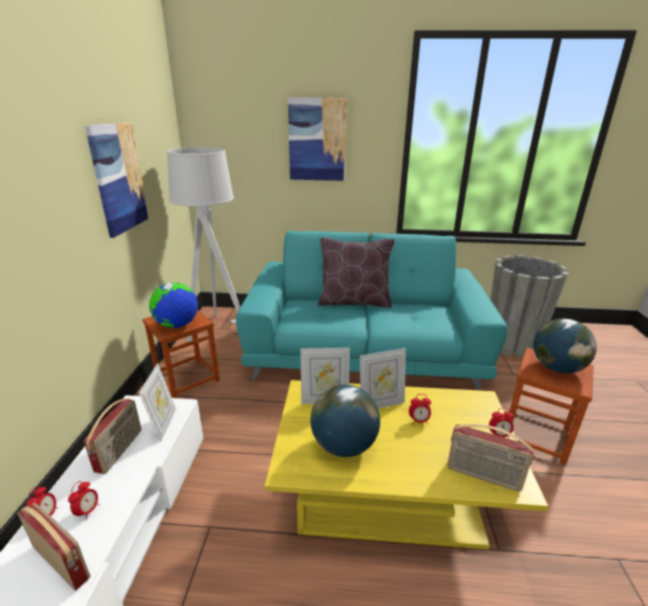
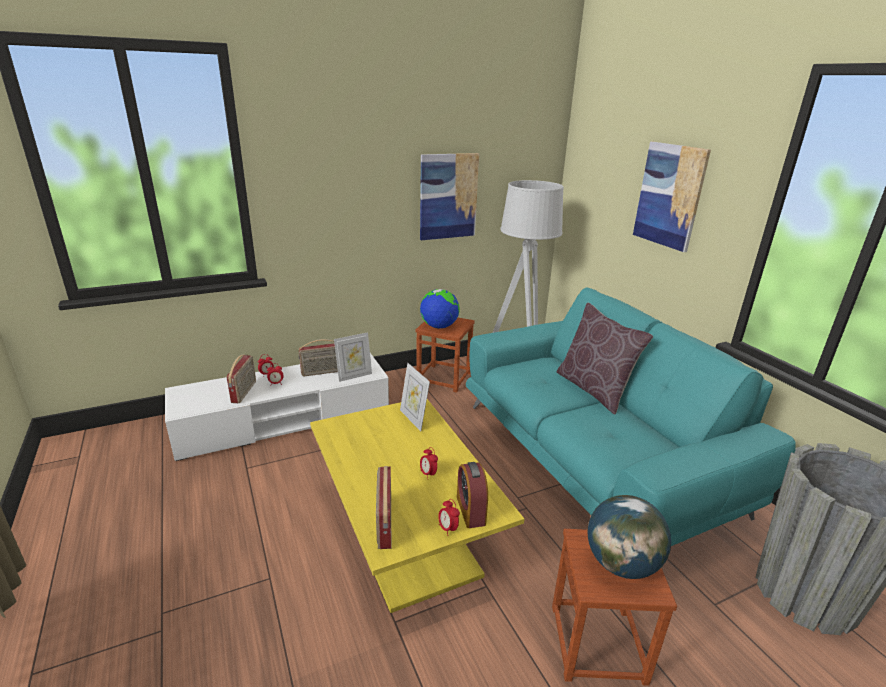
camera: 60 degrees right, 0 degrees up
globe [310,384,380,457] -> none
picture frame [360,348,406,409] -> none
none -> alarm clock [457,462,488,528]

